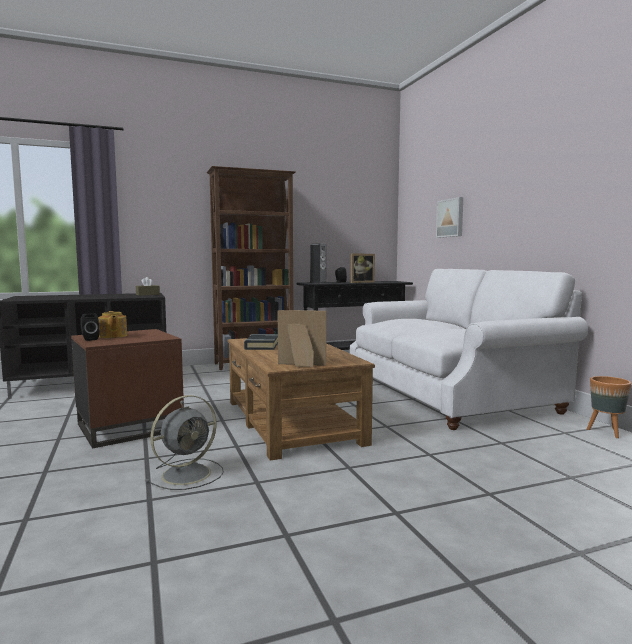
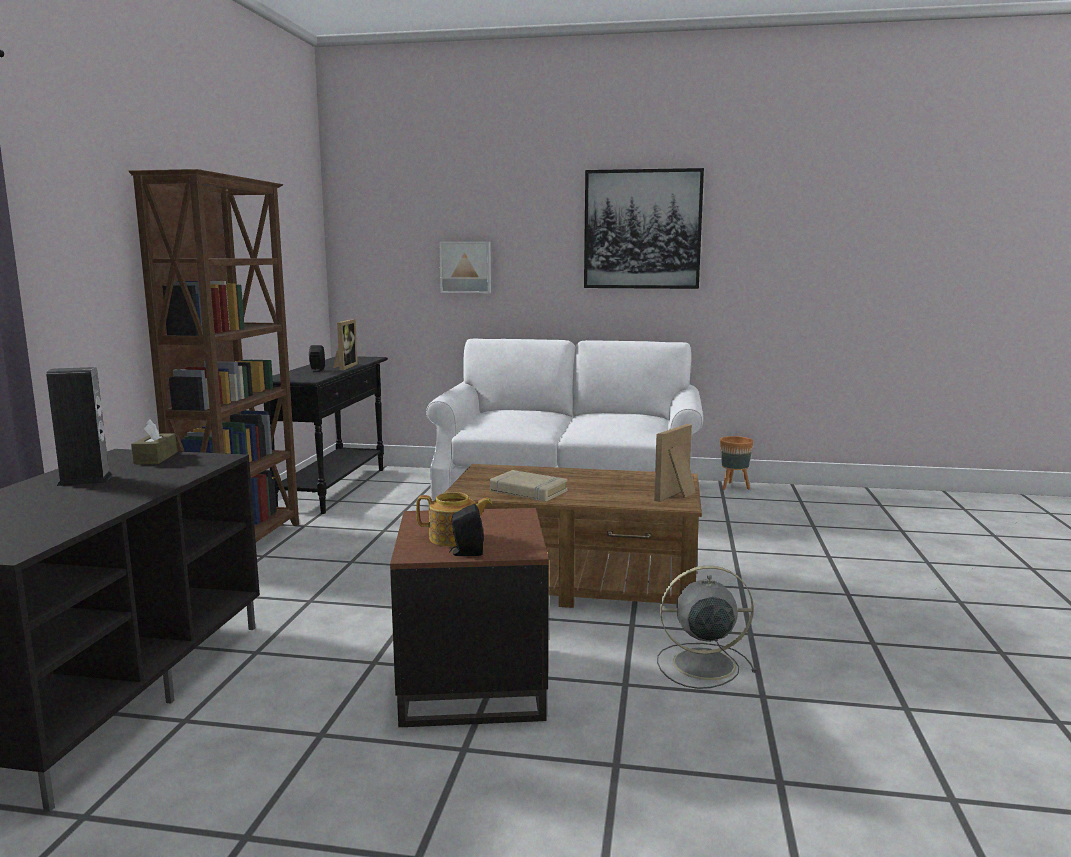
camera: 60 degrees left, 5 degrees up
grey fan [145,395,224,490] -> grey fan turned 75 degrees counterclockwise [657,566,756,689]
black book [244,334,278,350] -> beige book [490,470,568,501]
speaker [309,243,327,283] -> speaker moved to [46,367,113,486]
none -> picture [584,168,704,289]

